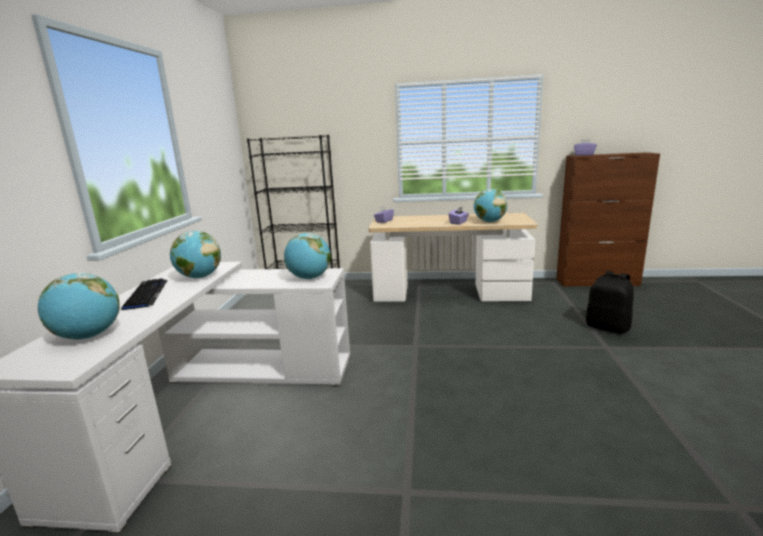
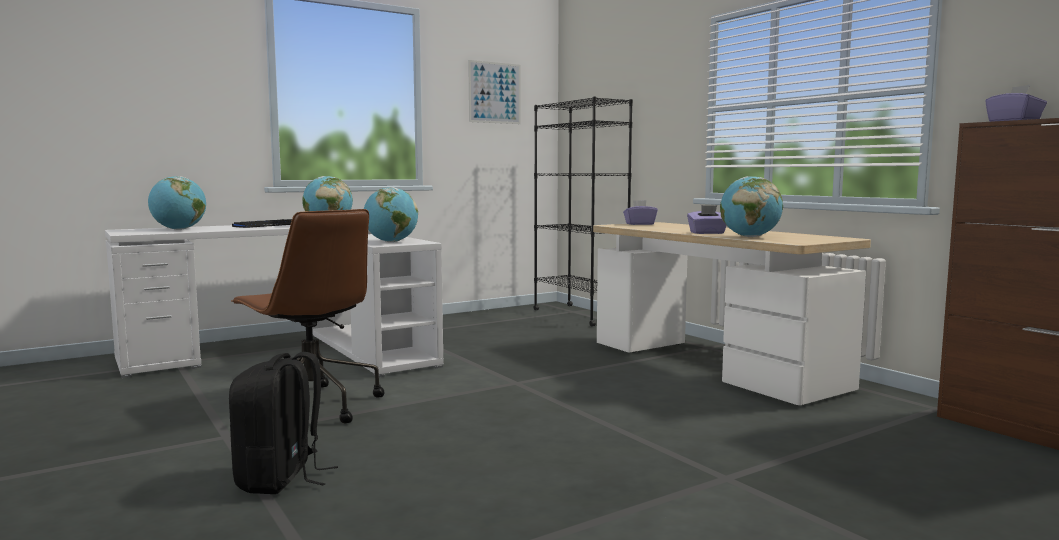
camera: 50 degrees right, 10 degrees down
black backpack [586,271,634,334] -> black backpack moved to [229,352,338,494]
none -> brown office chair [231,209,385,423]
none -> picture [468,60,520,124]

